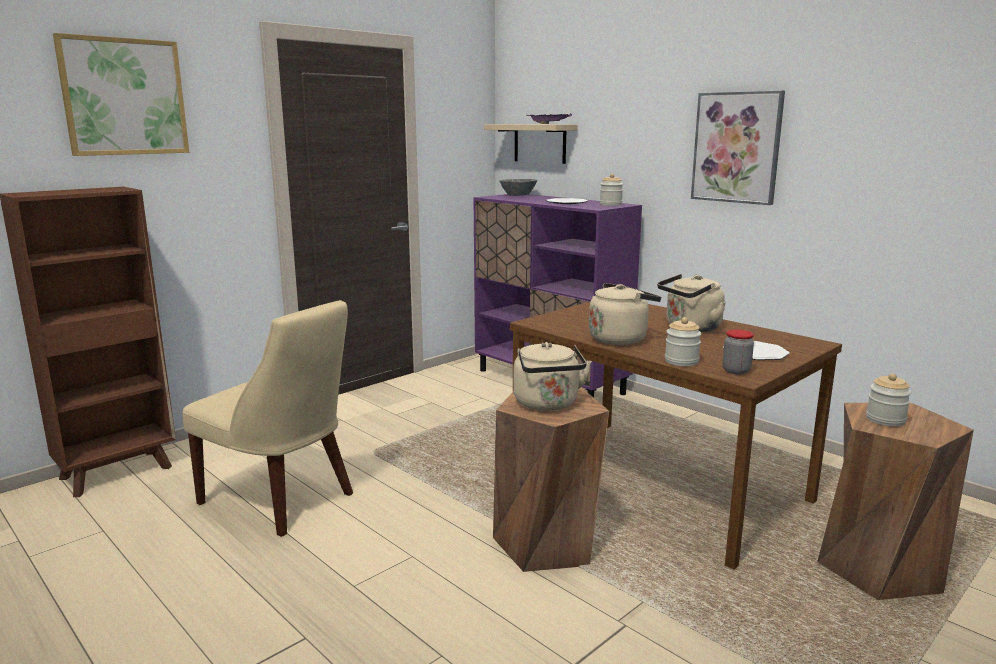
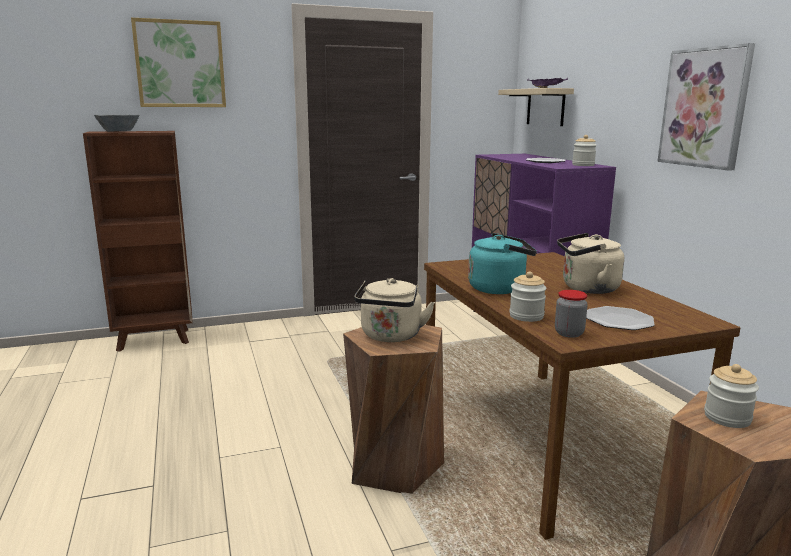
camera: 25 degrees right, 0 degrees up
beige chair [182,300,353,537] -> none
grey bowl [499,179,537,196] -> grey bowl moved to [94,114,140,132]
beige kettle [589,283,661,345] -> turquoise kettle [468,233,537,294]

